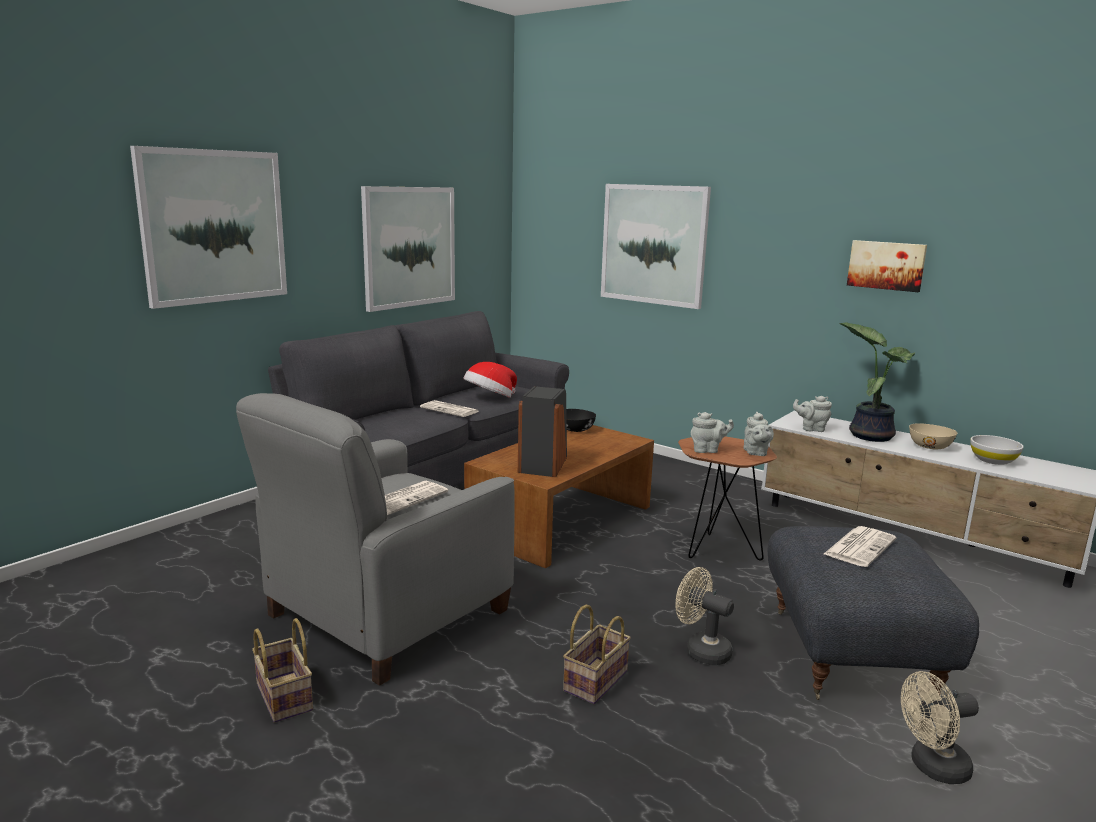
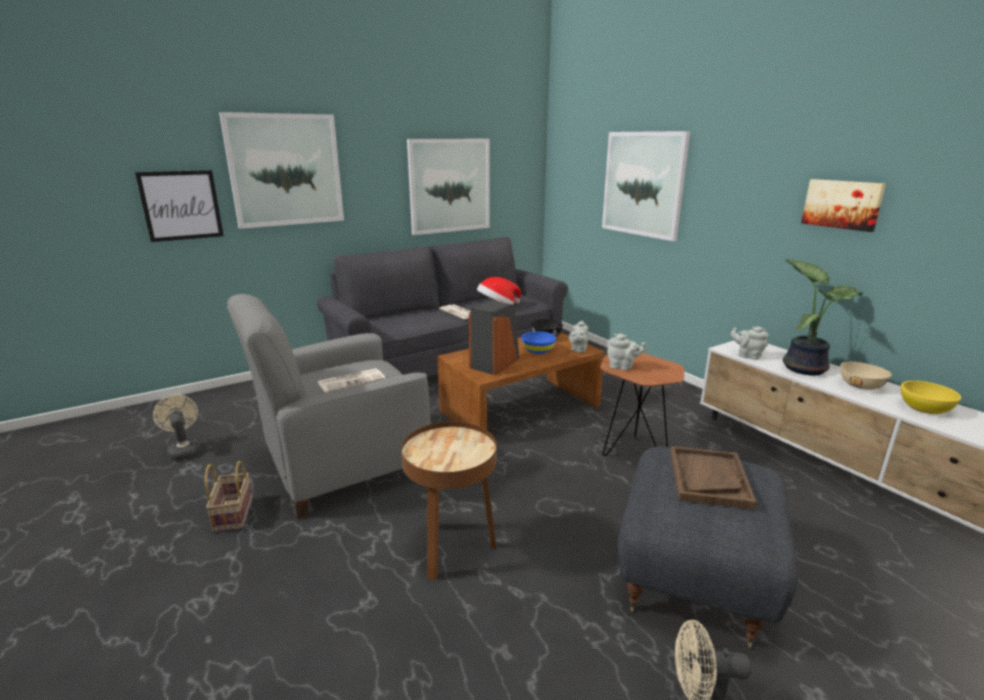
camera: 20 degrees right, 5 degrees up
basket [563,604,631,704] -> brown side table [401,422,497,581]
beige fan [675,567,734,665] -> beige fan moved to [153,395,201,460]
grey teapot [743,412,774,456] -> grey teapot moved to [569,320,590,353]
newspaper [824,526,896,567] -> brown tray [670,446,757,510]
white bowl [970,435,1024,465] -> yellow bowl [901,381,961,414]
none -> picture [135,170,224,242]
none -> blue bowl [521,331,556,354]

